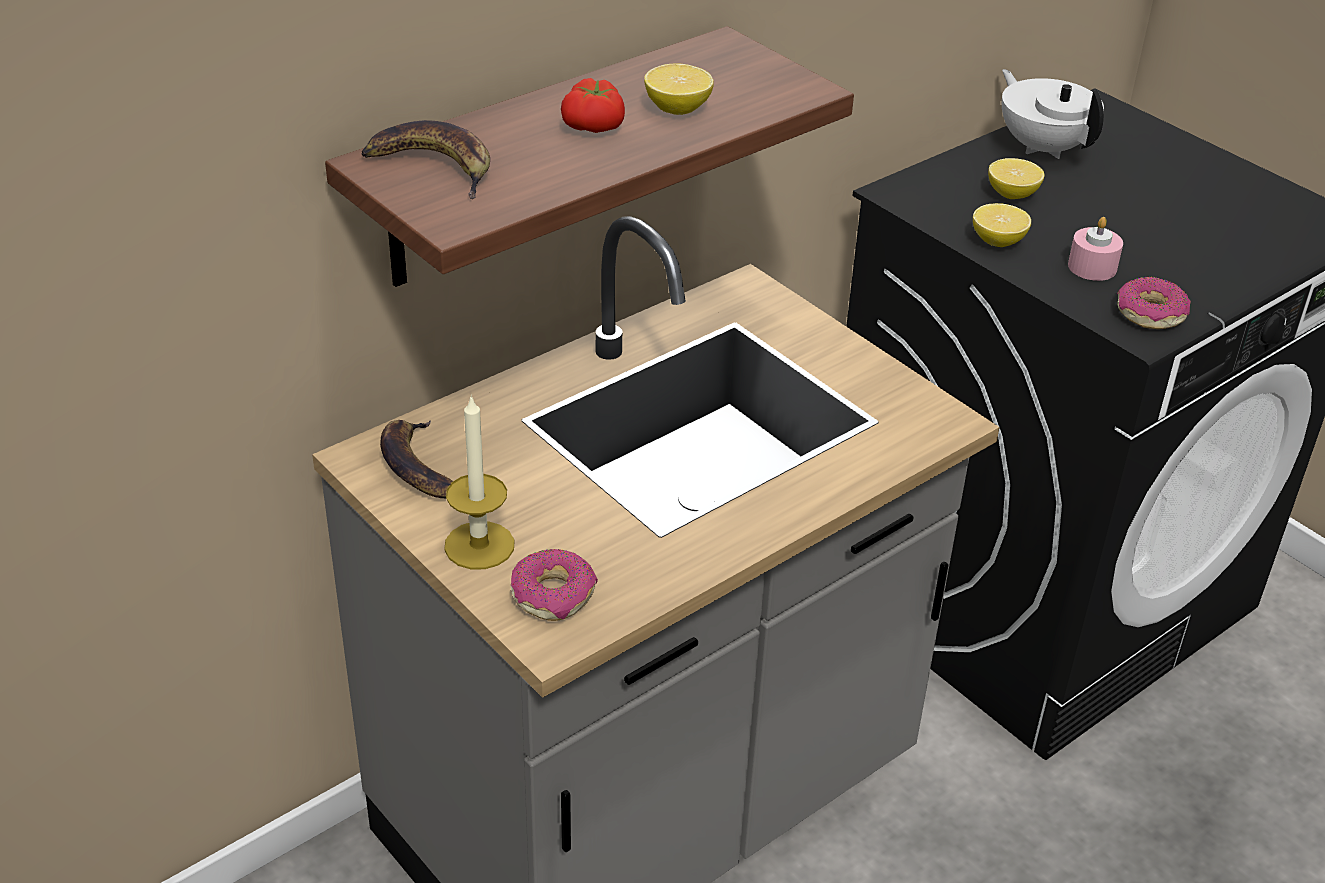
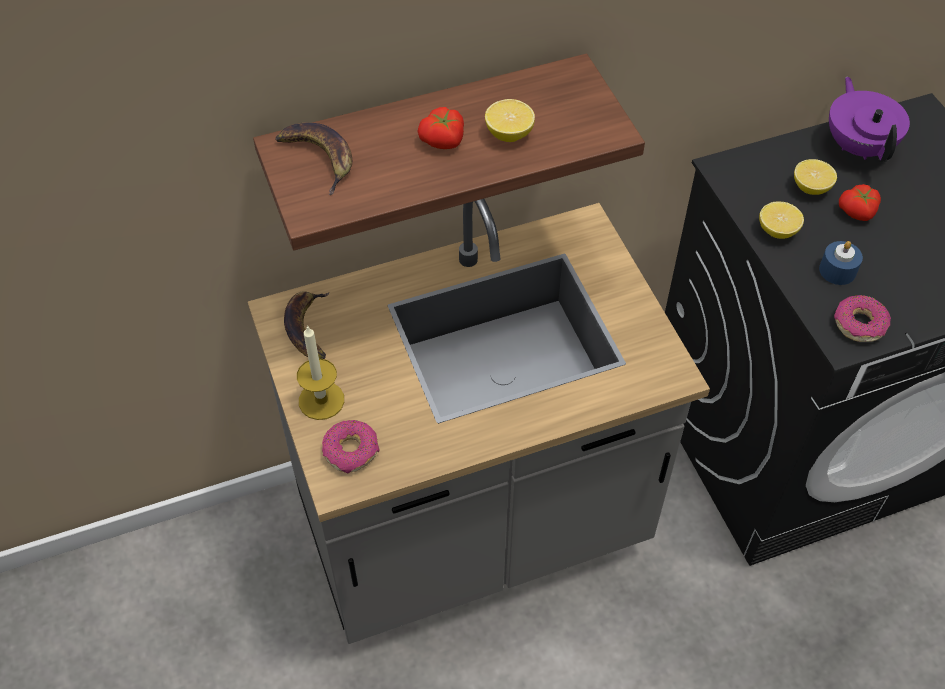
camera: 20 degrees right, 15 degrees up
white teapot [1002,69,1104,159] -> purple teapot [829,77,910,162]
pink candle [1068,217,1123,281] -> blue candle [819,241,863,285]
none -> tomato [839,184,881,221]

